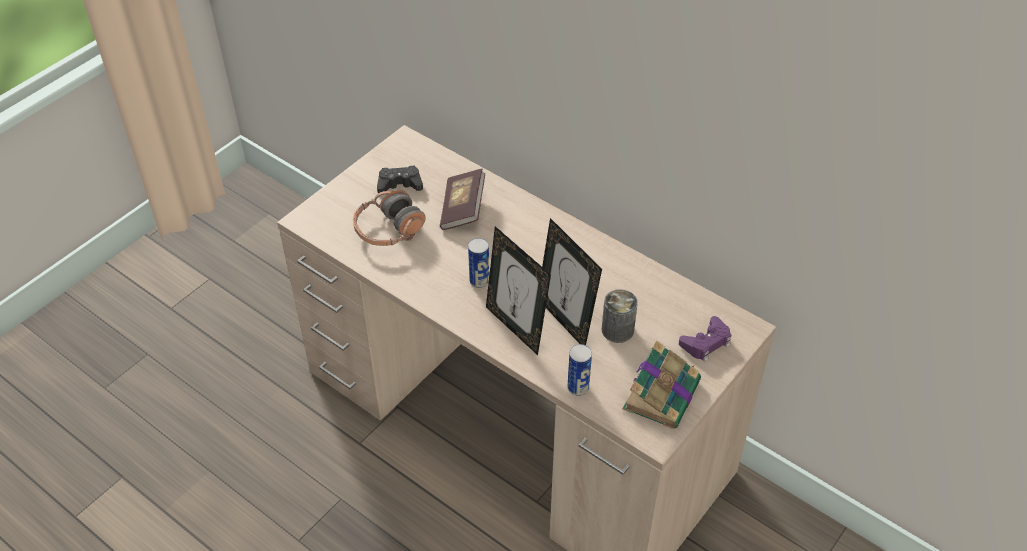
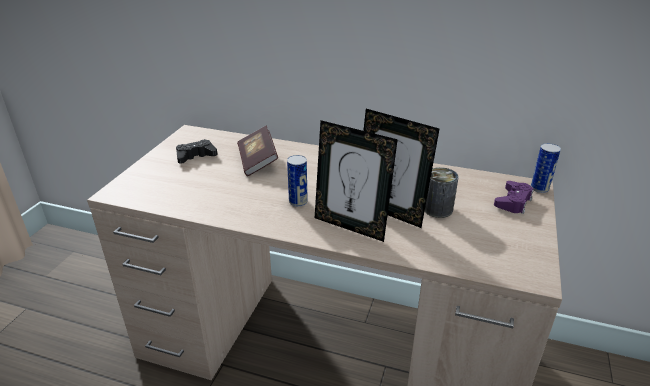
camera: 20 degrees left, 15 degrees down
headphones [353,190,426,246] -> none
can [567,344,592,396] -> can moved to [531,143,561,193]
book [623,340,701,429] -> none

